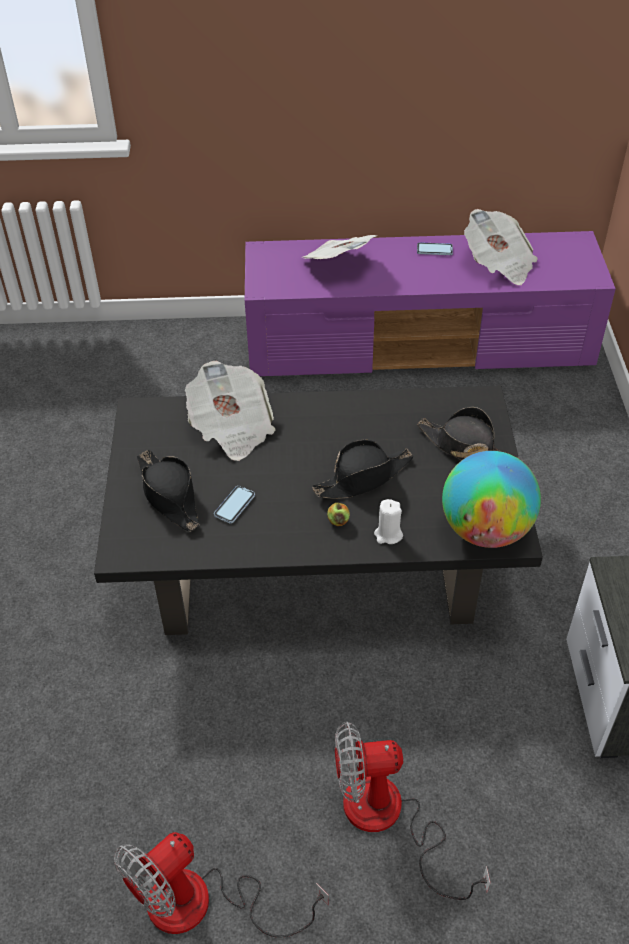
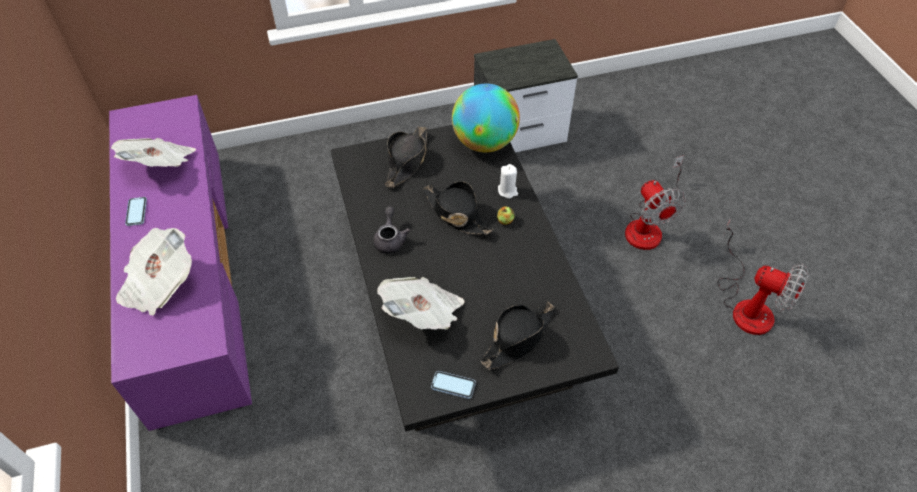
camera: 105 degrees left, 5 degrees up
phone [214,486,255,523] -> phone moved to [431,371,476,399]
none -> grey teapot [373,206,410,254]

